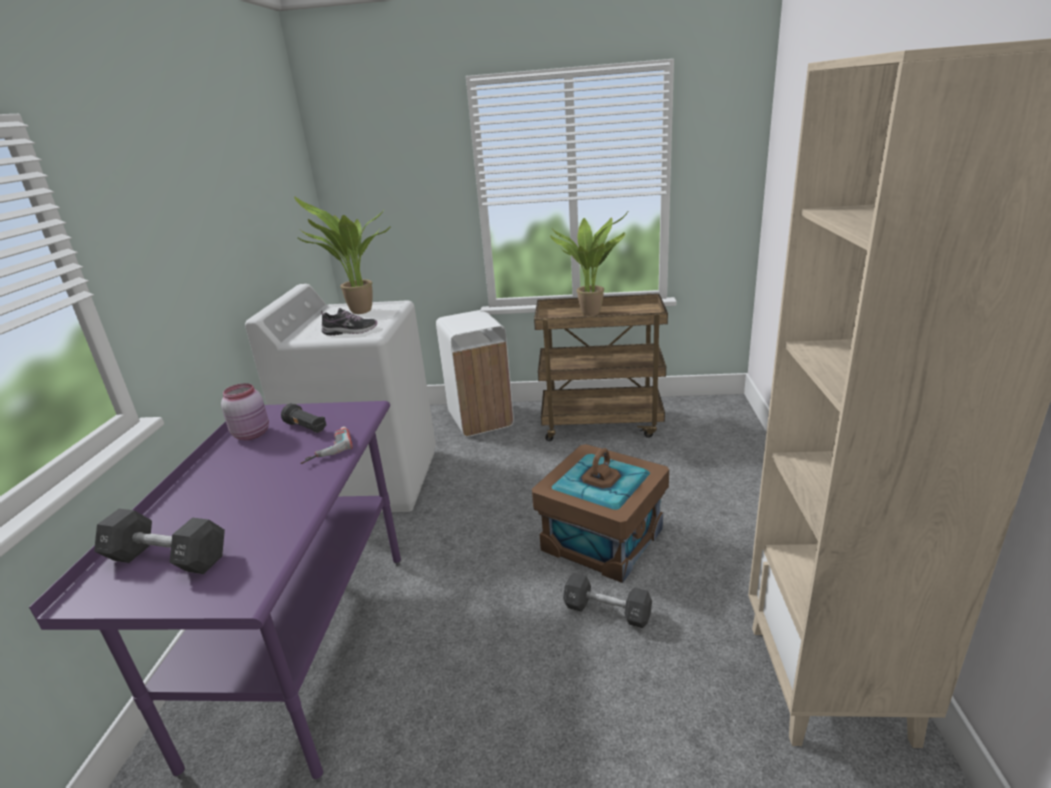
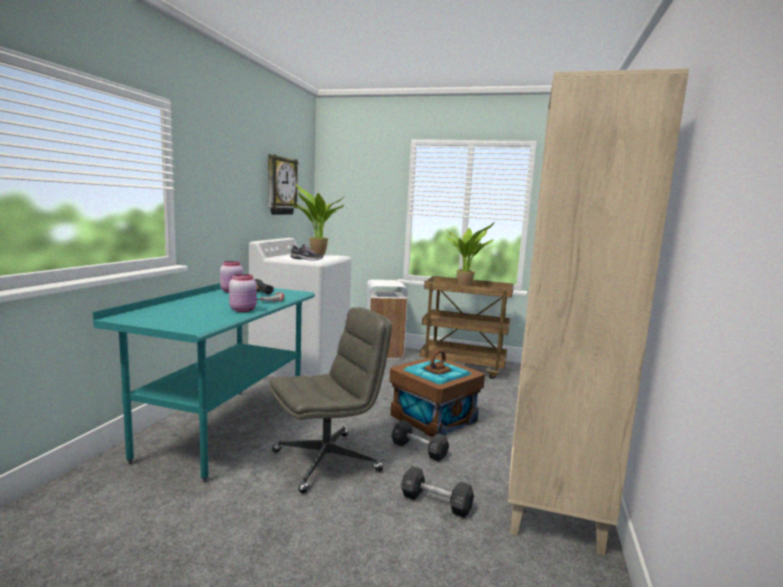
camera: 10 degrees right, 15 degrees down
purple desk [29,401,401,782] -> turquoise desk [93,283,315,482]
black dumbbell [94,509,225,574] -> black dumbbell moved to [401,466,474,518]
none -> pink jar [229,274,257,312]
none -> wall clock [268,154,299,215]
none -> grey office chair [269,307,392,493]

